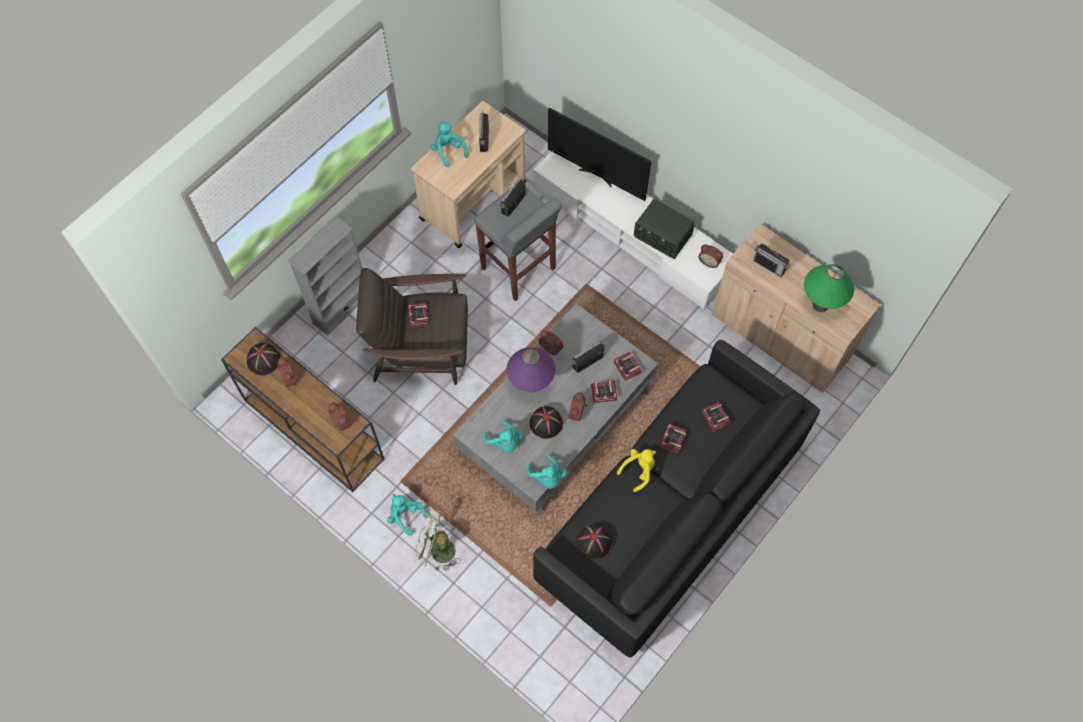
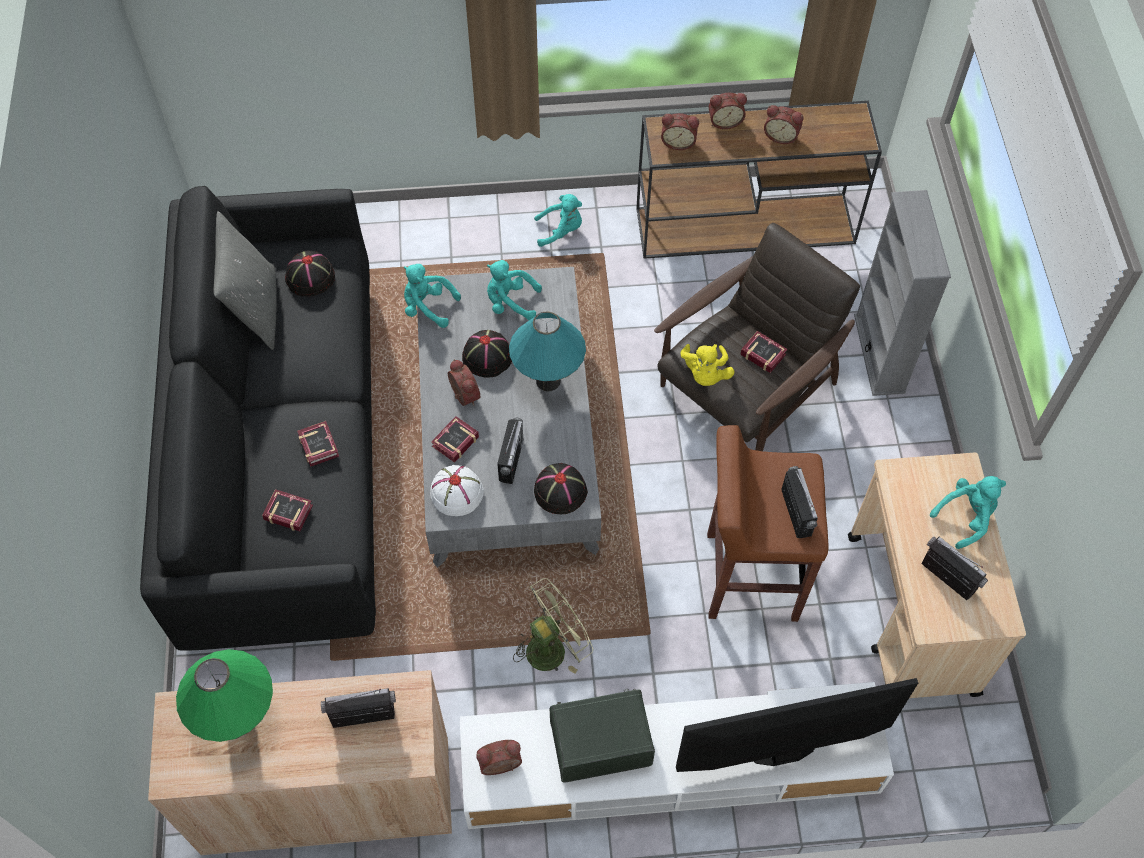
camera: 135 degrees right, 5 degrees down
black hat [247,343,281,375] -> black hat moved to [534,463,588,514]
green fan [415,509,461,571] -> green fan moved to [513,578,593,674]
turquoise plush toy [430,121,468,167] -> turquoise plush toy turned 45 degrees counterclockwise [930,476,1006,549]
grey stool [474,186,562,301] -> brown stool [707,425,828,622]
purple table lamp [506,347,556,392] -> turquoise table lamp [509,311,586,392]
alarm clock [538,330,564,356] -> alarm clock moved to [708,93,747,129]
book [614,352,642,381] -> white hat [430,465,484,516]
yellow plush toy [617,449,656,492] -> yellow plush toy moved to [681,344,734,386]
none -> grey pillow [213,211,277,350]

